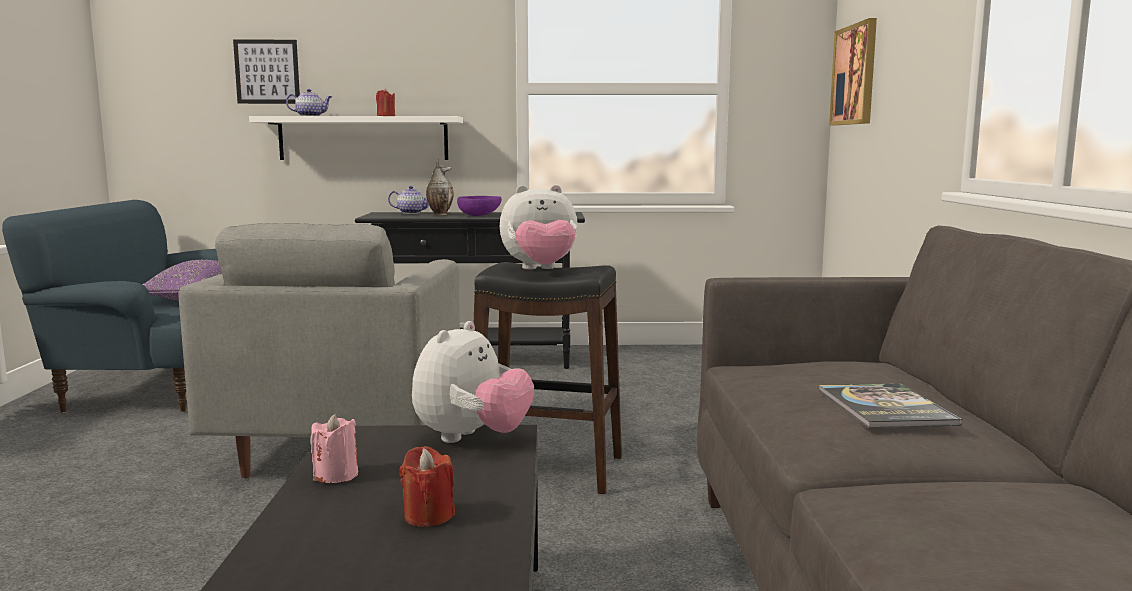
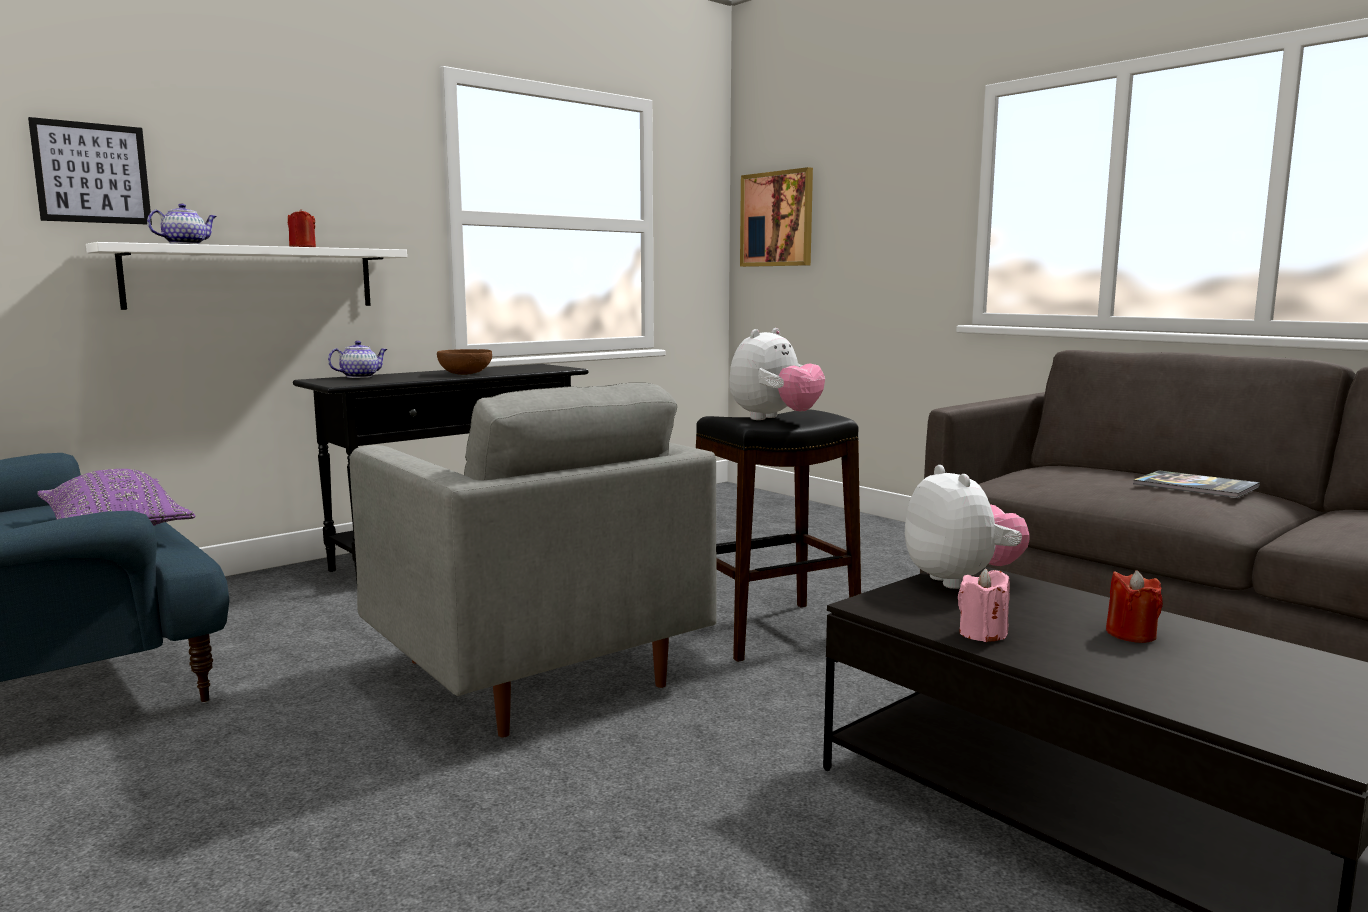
camera: 40 degrees left, 0 degrees up
vase [426,159,454,215] -> none
purple bowl [457,196,502,216] -> brown bowl [437,349,492,375]

